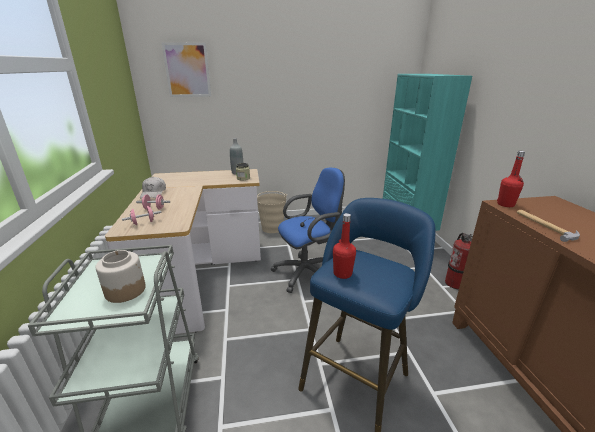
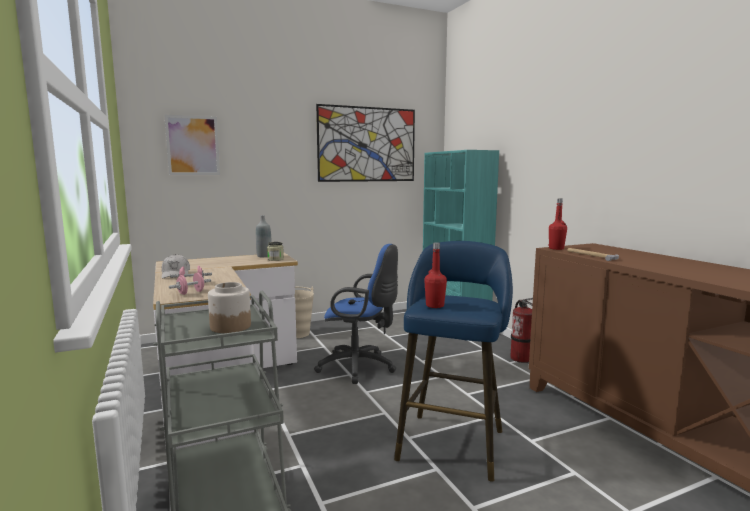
camera: 15 degrees left, 15 degrees down
blue office chair [271,168,345,293] -> blue office chair turned 60 degrees clockwise [314,244,398,384]
none -> picture [316,104,415,182]

